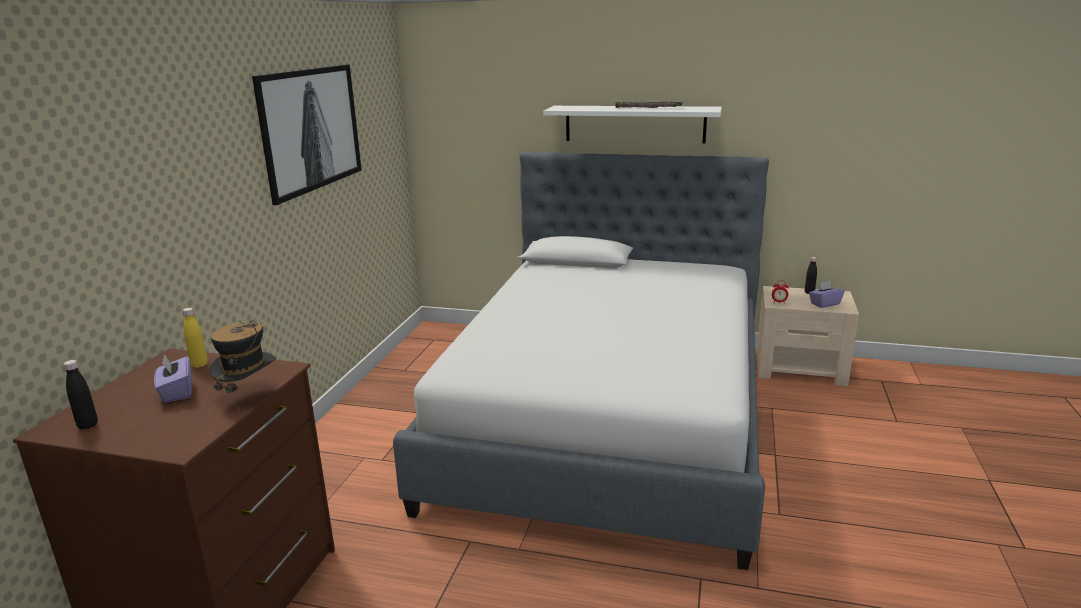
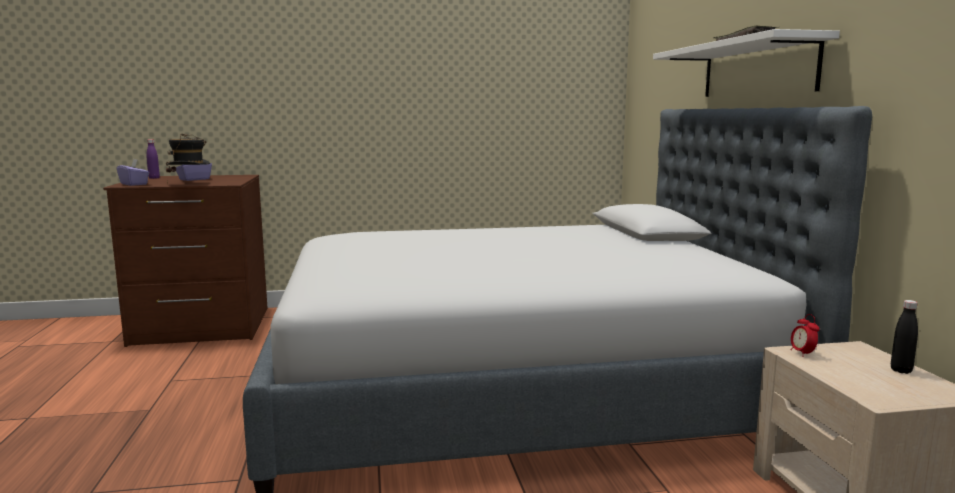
camera: 65 degrees right, 10 degrees down
black bottle [63,360,98,430] -> purple bottle [146,139,160,179]
yellow bottle [183,308,208,368] -> none
picture [252,64,362,205] -> none
purple tissue box [809,281,845,308] -> purple tissue box moved to [117,159,149,186]

